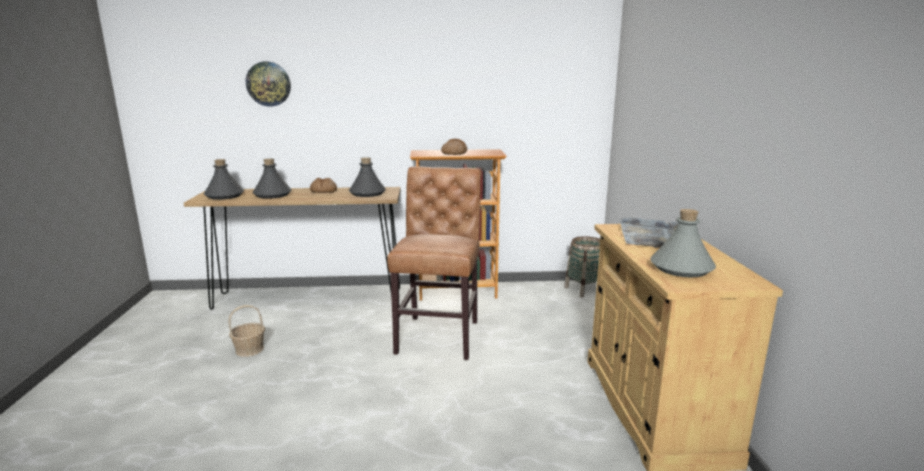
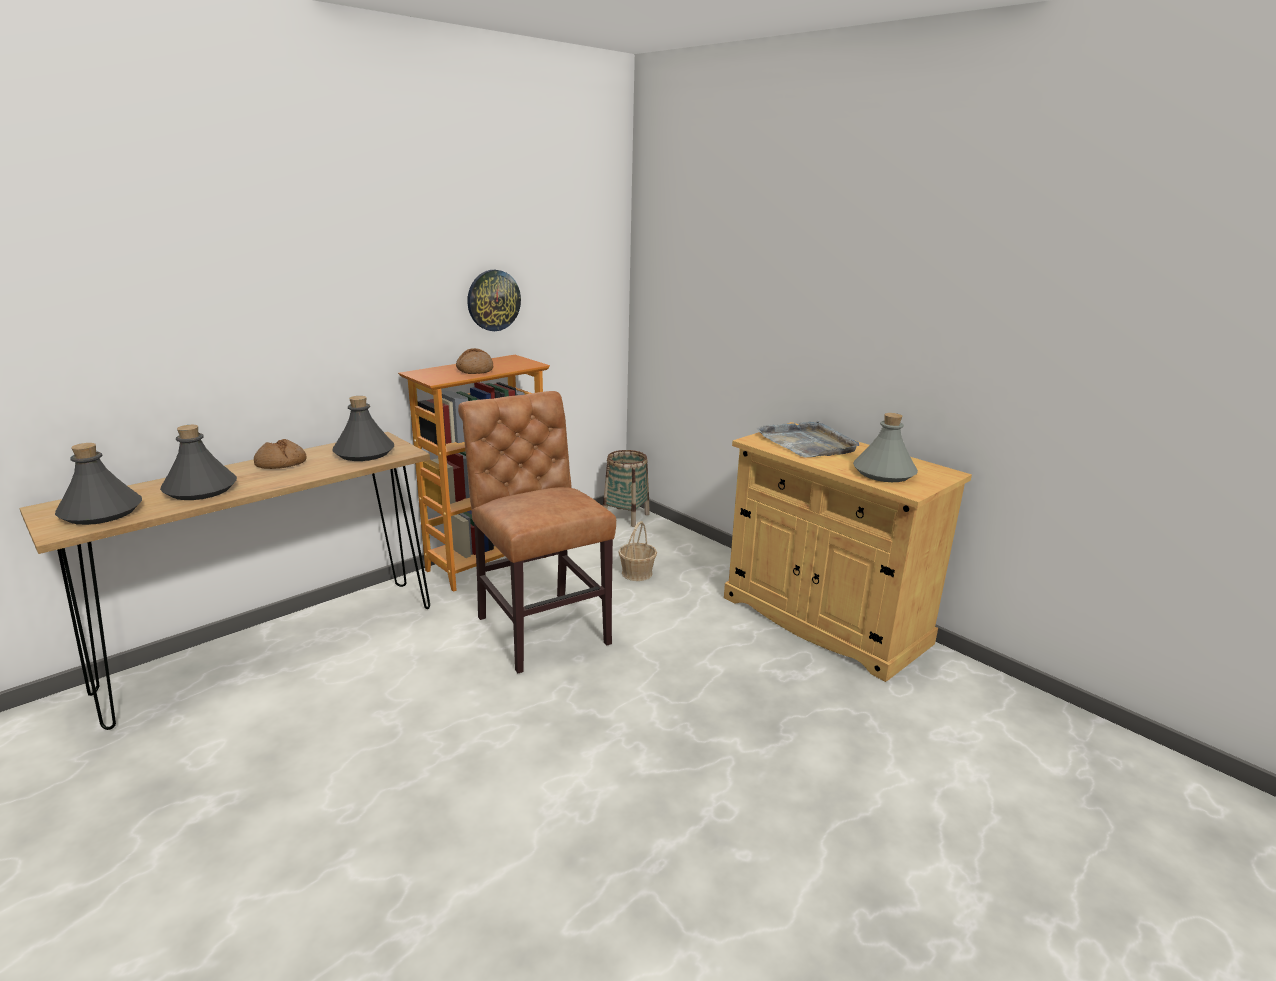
camera: 40 degrees left, 5 degrees up
basket [228,305,265,357] -> basket moved to [618,521,657,581]
wall clock [246,62,291,107] -> wall clock moved to [467,270,521,331]

